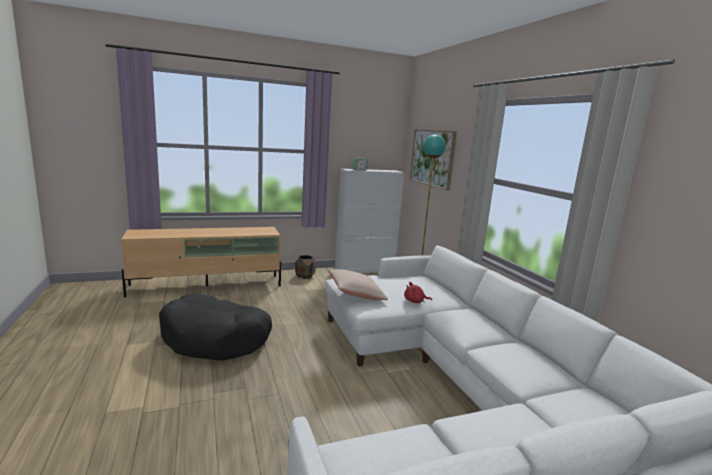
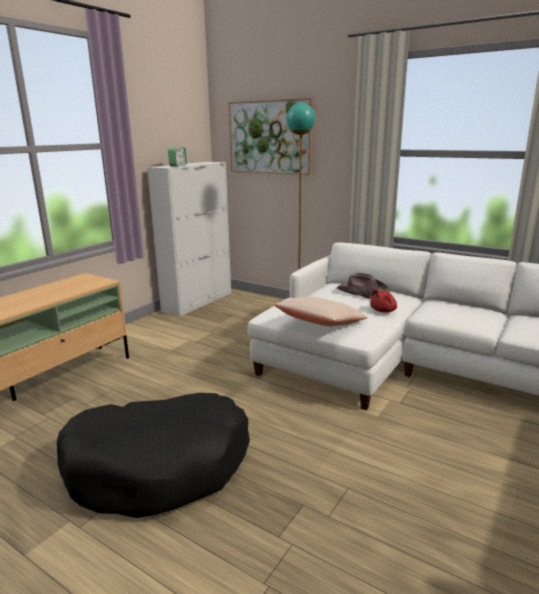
camera: 35 degrees left, 5 degrees up
brown planter [295,255,316,279] -> none
none -> brown hat [337,272,390,299]

